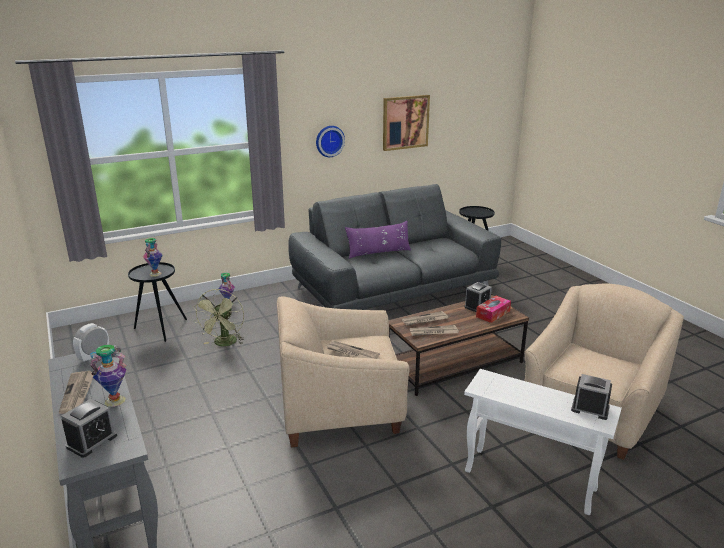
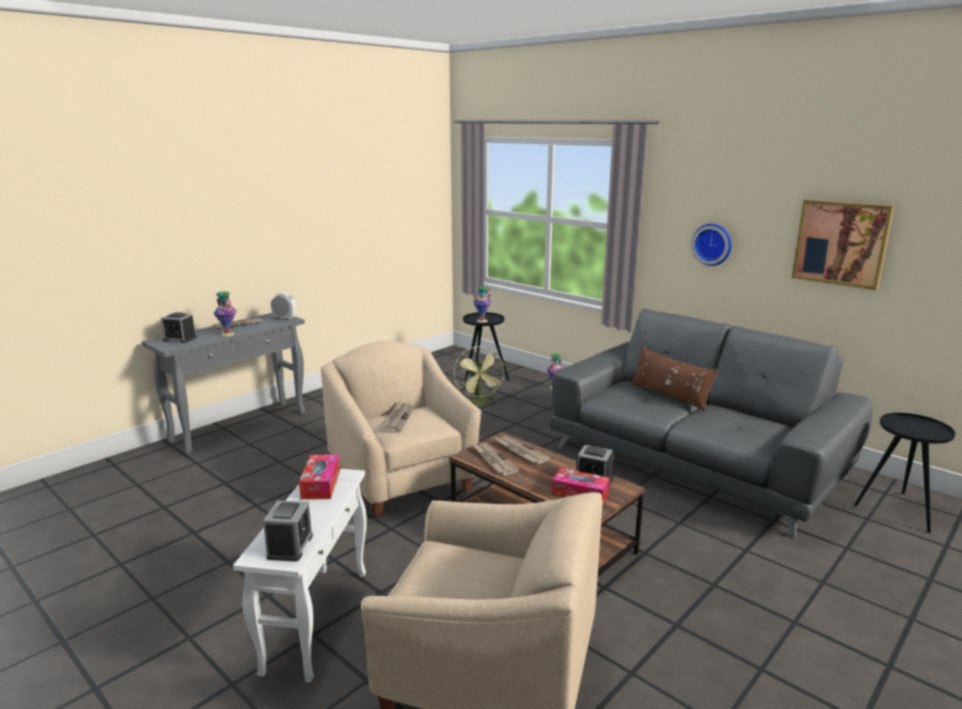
camera: 70 degrees right, 5 degrees down
green fan [193,289,245,346] -> green fan turned 90 degrees counterclockwise [453,347,504,406]
purple pillow [345,221,411,259] -> brown pillow [630,345,718,412]
none -> tissue box [299,454,340,499]

